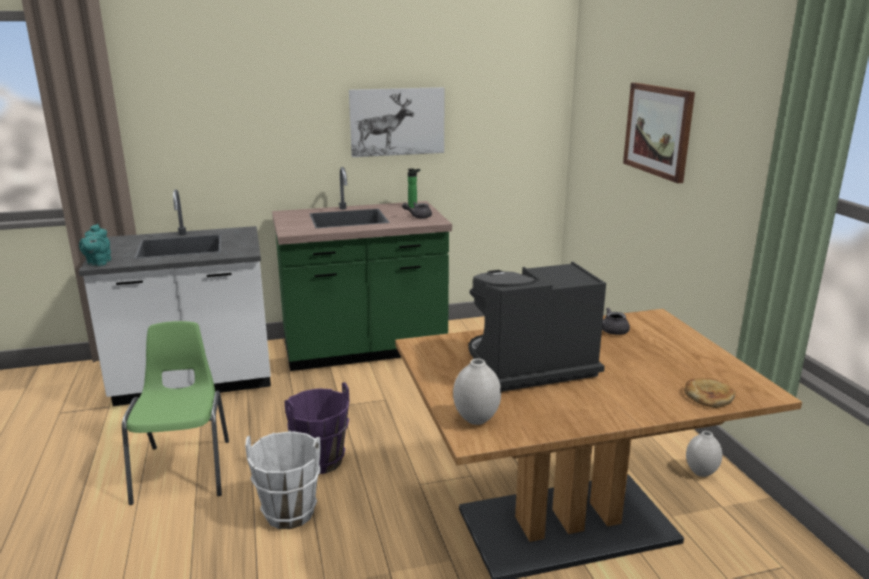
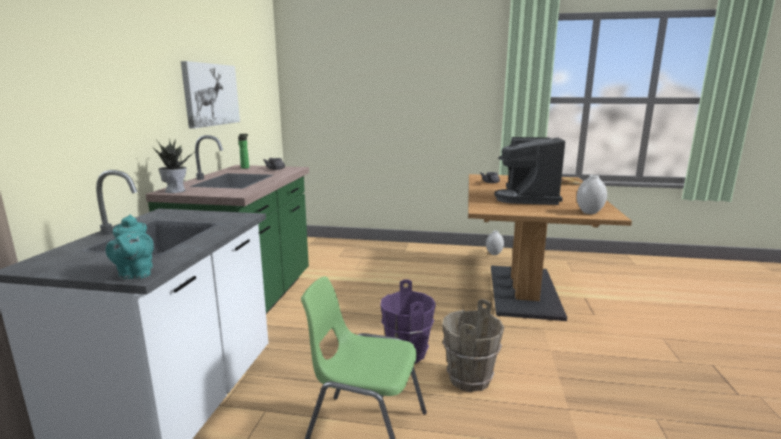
camera: 65 degrees left, 5 degrees down
turquoise teapot [79,224,111,266] -> turquoise teapot turned 45 degrees clockwise [106,215,154,279]
white bucket [245,431,321,529] -> brown bucket [442,299,504,392]
picture [623,83,695,183] -> none
none -> potted plant [152,139,193,193]

